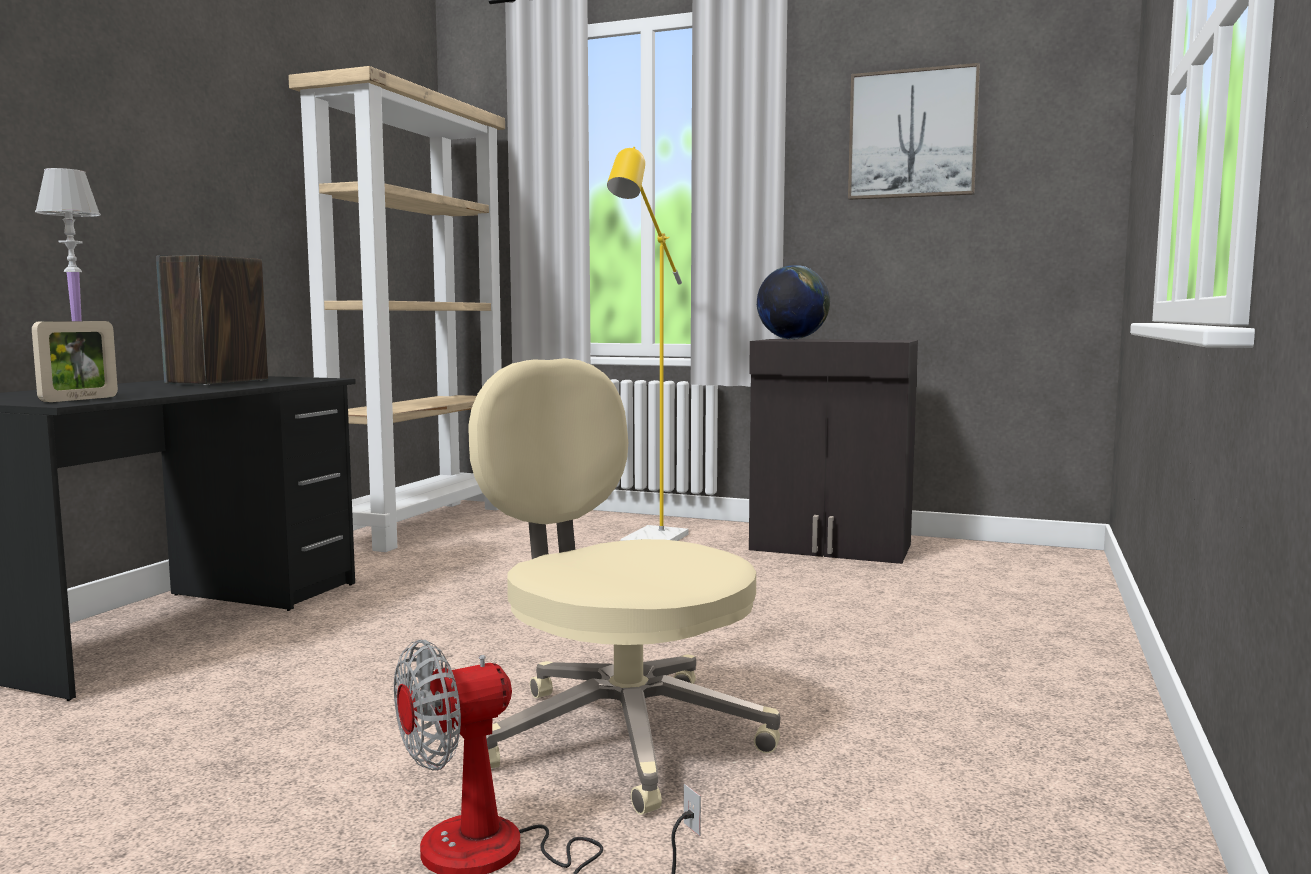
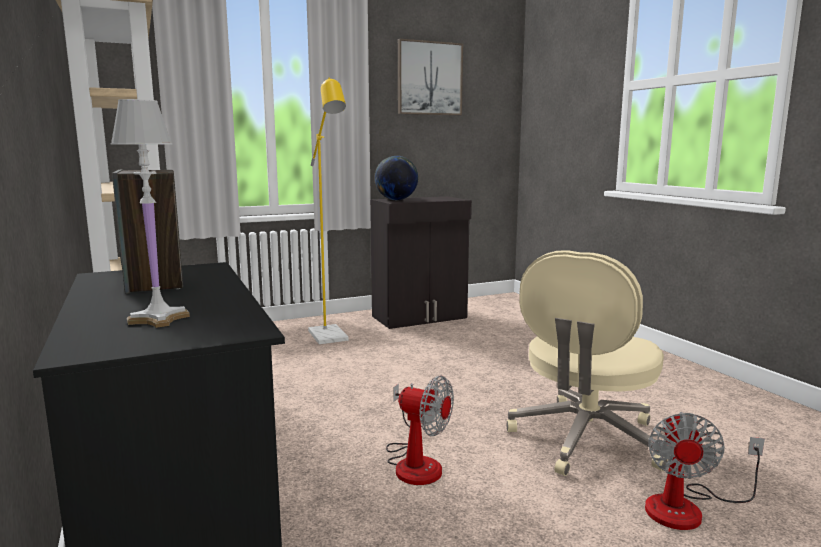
camera: 45 degrees left, 5 degrees up
picture frame [32,321,118,402] -> none
beige office chair [468,358,781,815] -> beige office chair turned 60 degrees counterclockwise [507,250,668,476]
none -> fan [386,375,454,485]

